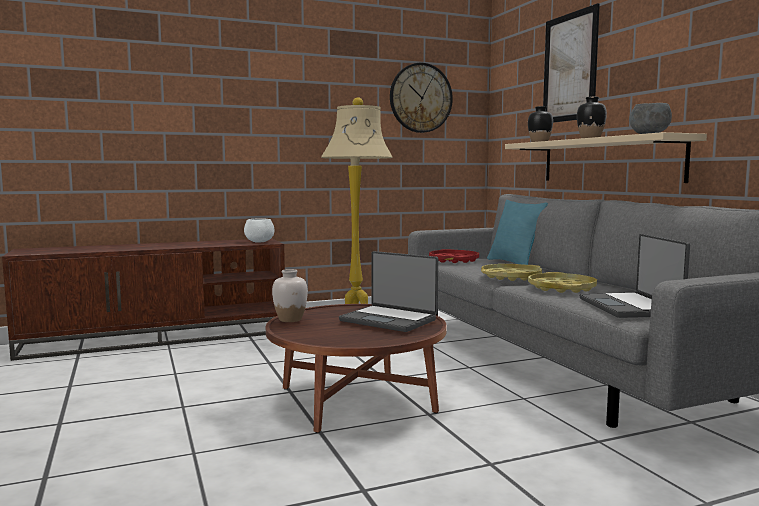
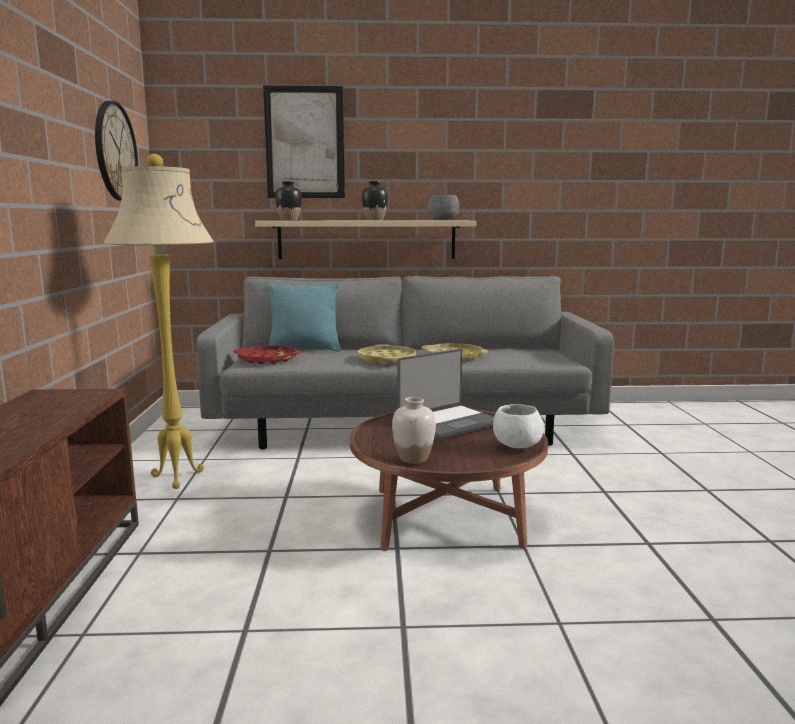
camera: 70 degrees left, 5 degrees up
white bowl [244,218,274,242] -> white bowl moved to [493,404,544,448]
laptop [579,234,690,318] -> none

